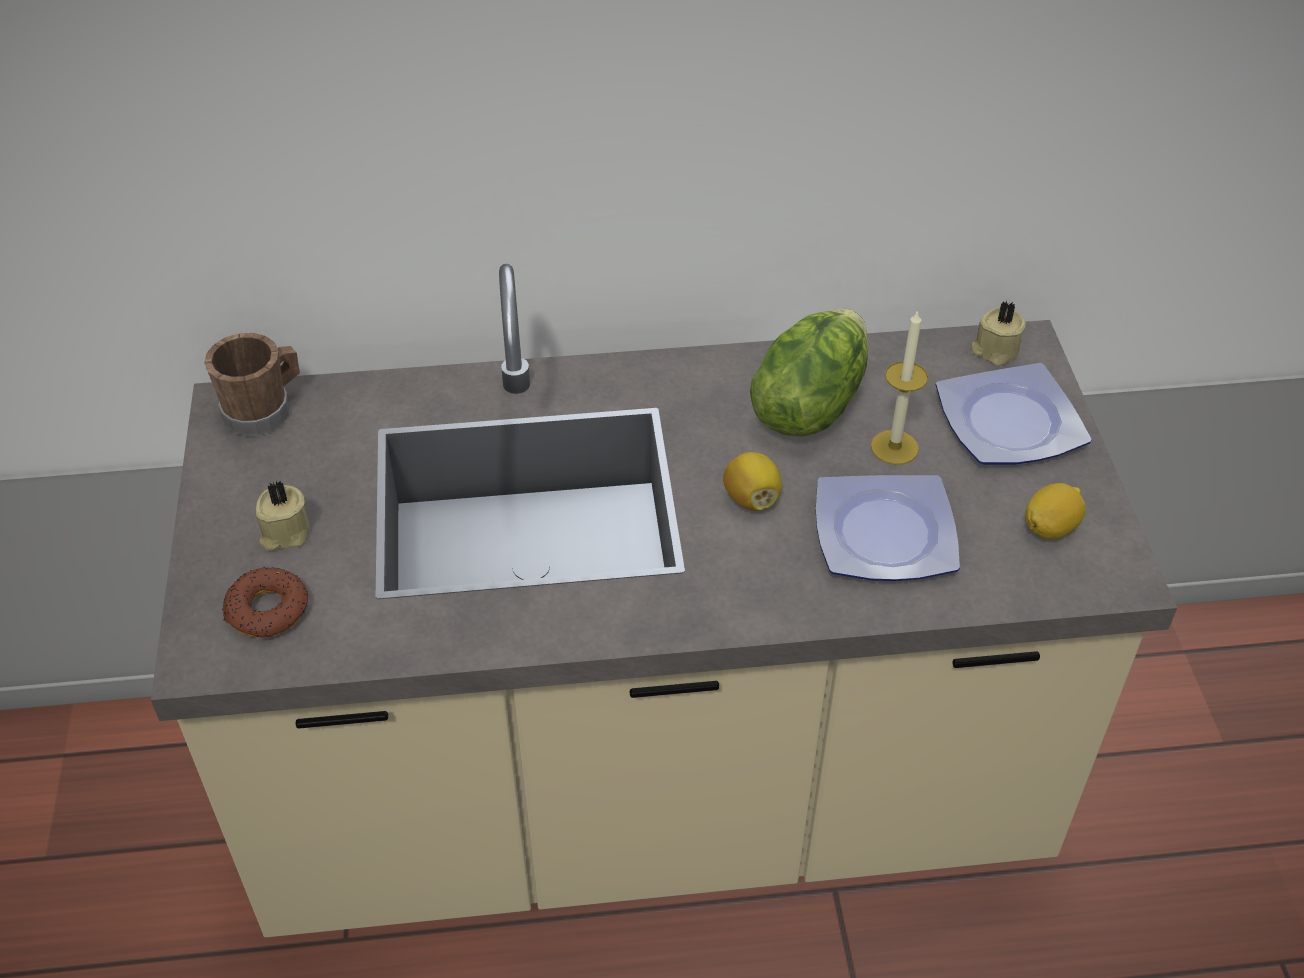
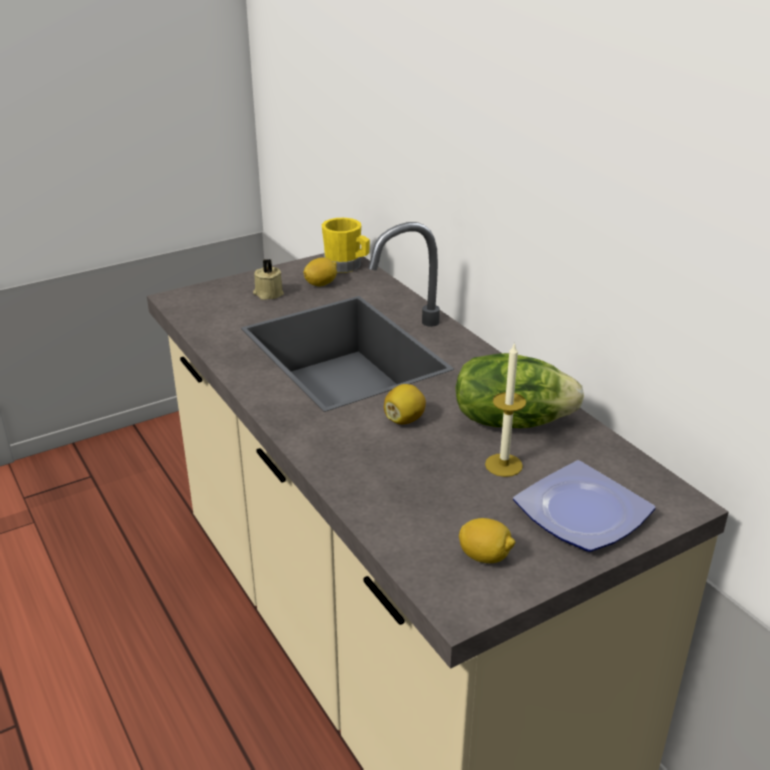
camera: 65 degrees right, 15 degrees down
brown mug [204,333,300,436] -> yellow mug [322,218,370,273]
donut [222,567,308,638] -> none
plate [816,475,960,581] -> none
beige candle [971,301,1026,366] -> none
none -> lemon [304,257,337,286]

